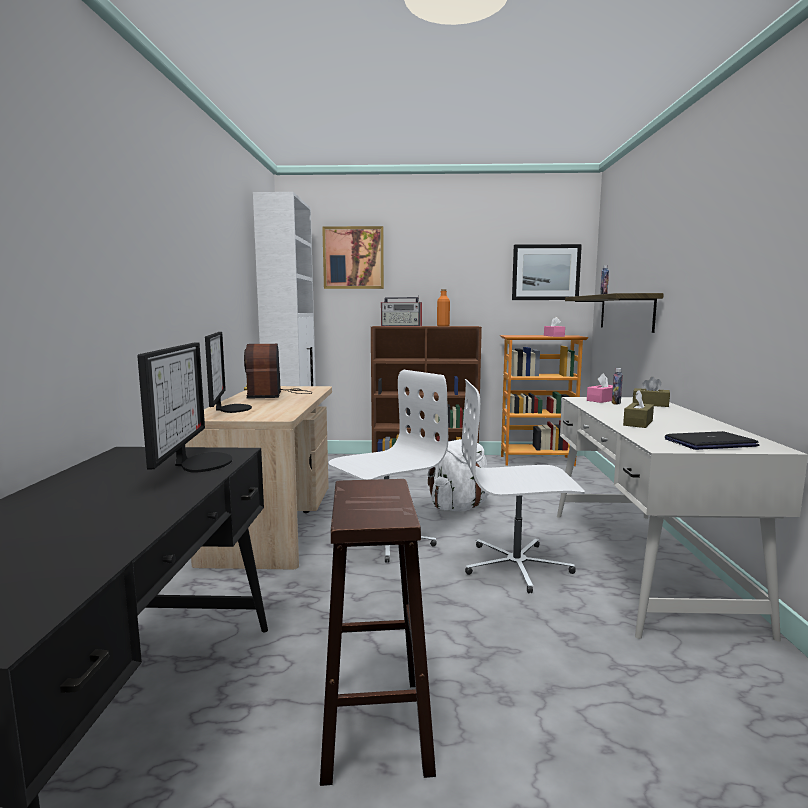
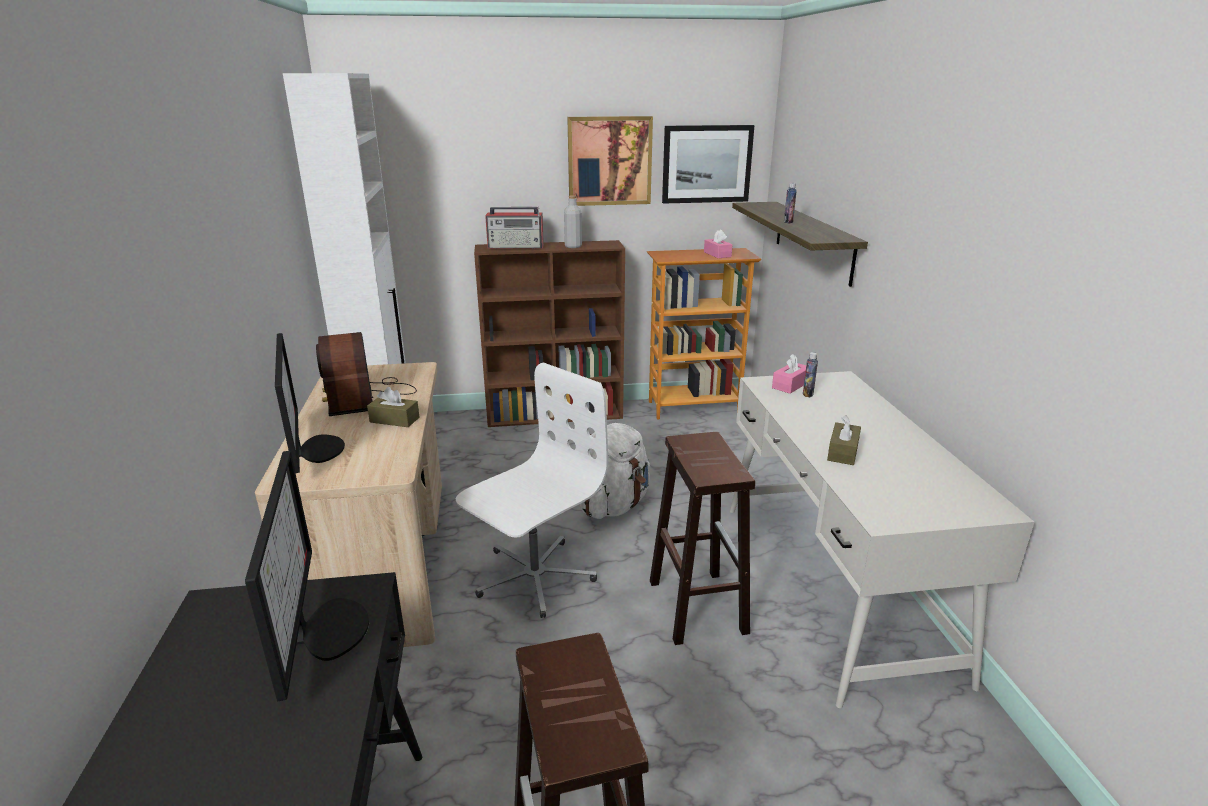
camera: 10 degrees left, 15 degrees up
picture [322,226,384,289] -> picture moved to [567,116,653,206]
orange bottle [437,289,450,327] -> grey bottle [564,195,582,248]
white office chair [462,379,585,593] -> brown stool [650,432,755,645]
brown tissue box [633,377,670,407] -> brown tissue box moved to [367,387,420,427]
laptop [665,431,759,450] -> none

